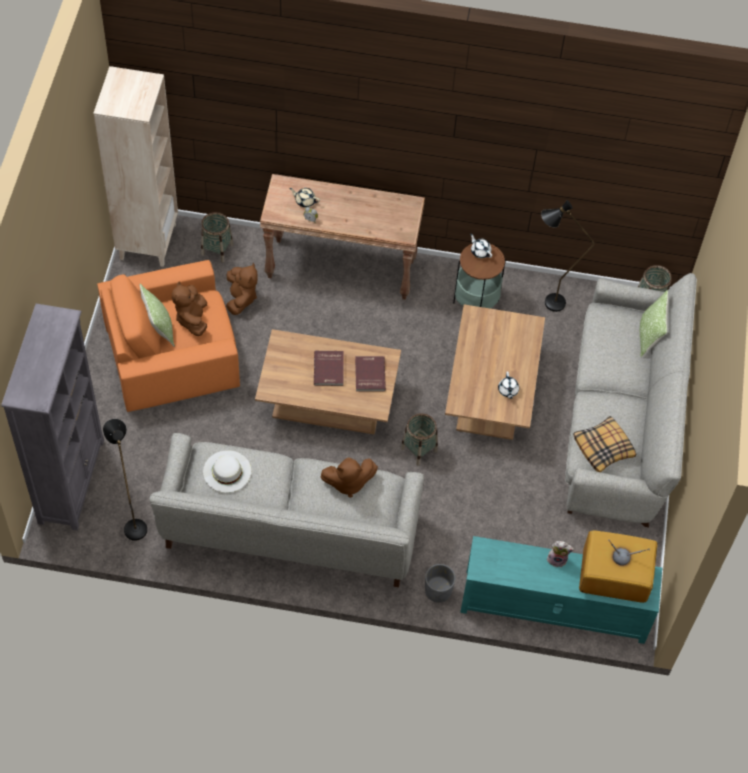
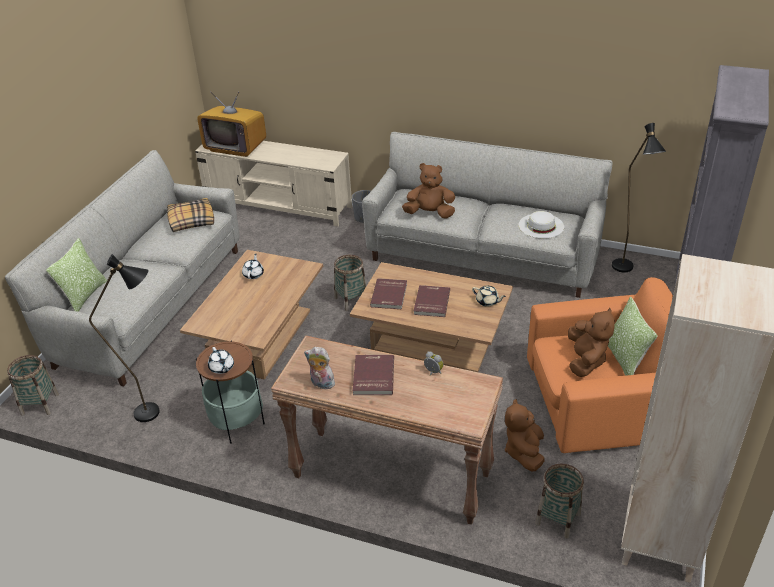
camera: 165 degrees left, 20 degrees down
beige teapot [289,188,320,207] -> beige teapot moved to [472,286,506,307]
turquoise tv stand [460,536,662,644] -> beige tv stand [195,141,352,227]
plush toy [547,541,574,567] -> plush toy moved to [304,347,335,389]
none -> red book [353,355,394,395]

